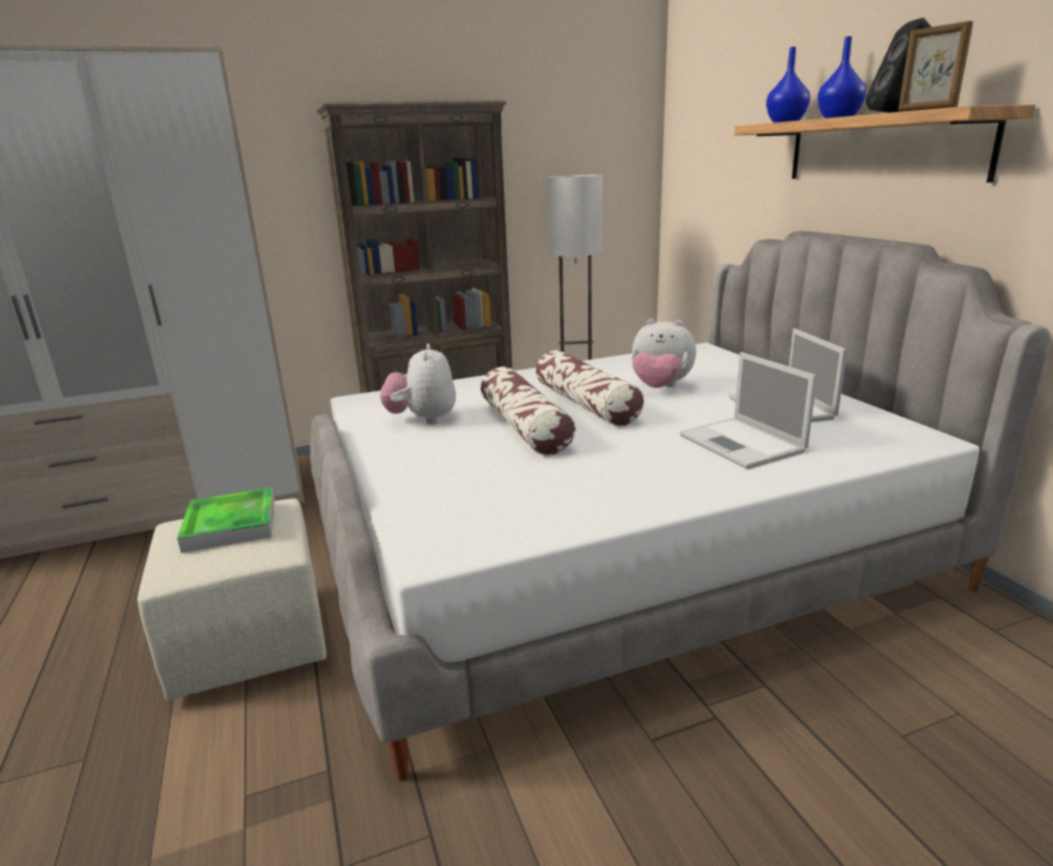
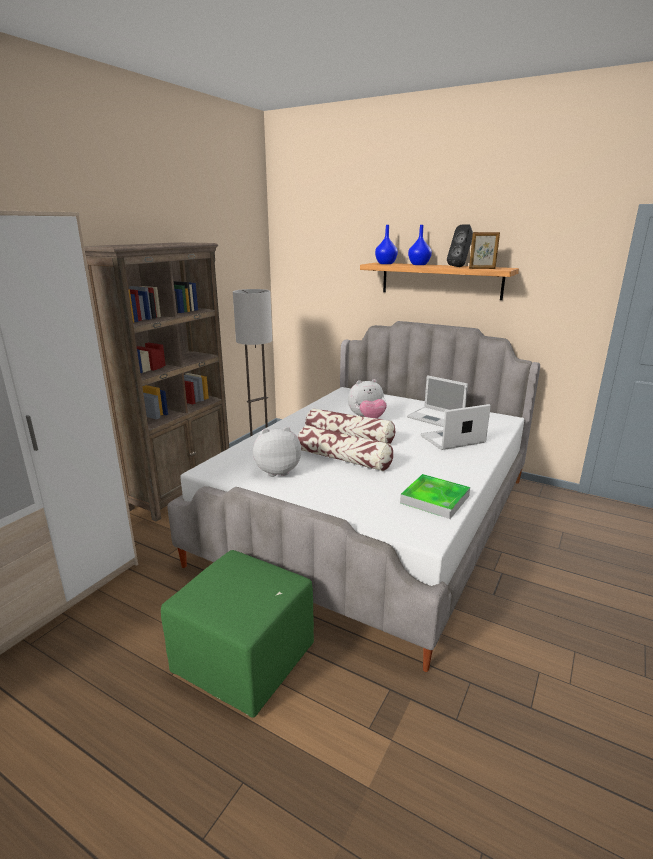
camera: 40 degrees left, 0 degrees up
beige ottoman [137,498,327,701] -> green ottoman [161,550,314,718]
tray [177,488,275,553] -> tray moved to [400,474,470,519]
plush toy [380,344,456,424] -> plush toy turned 120 degrees clockwise [253,427,301,477]
laptop [680,352,817,470] -> laptop turned 135 degrees clockwise [421,404,491,450]

